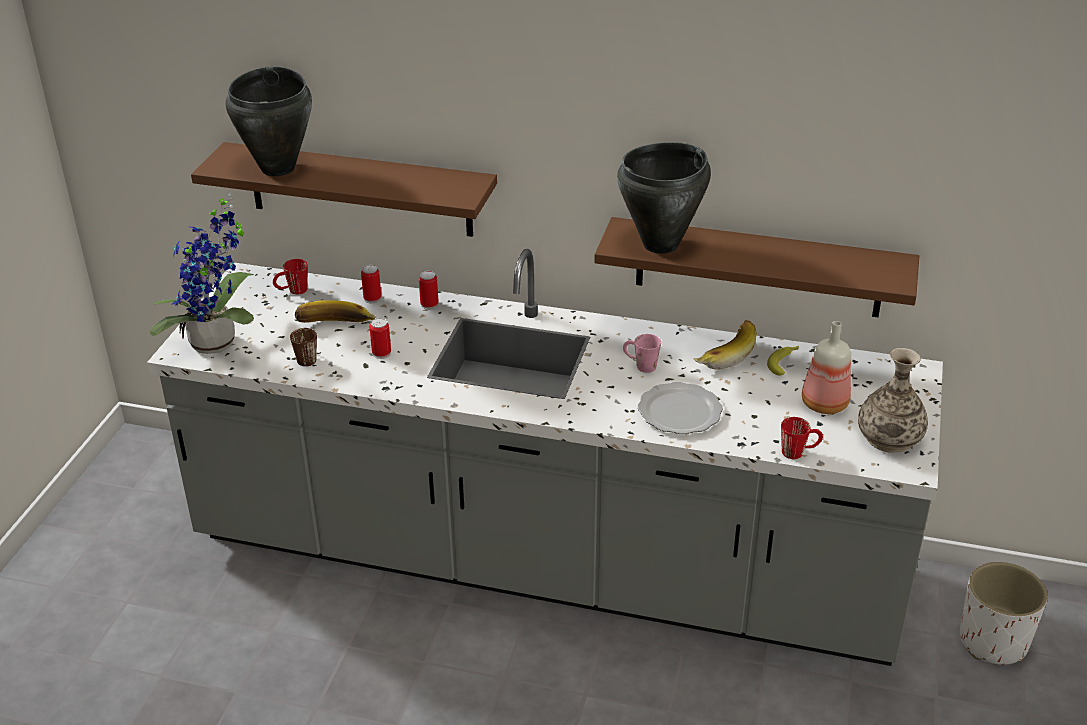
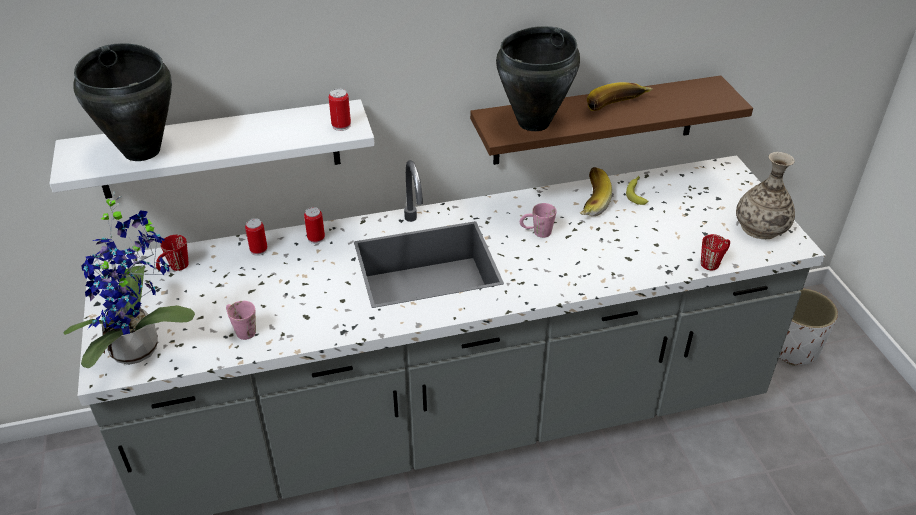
camera: 30 degrees left, 5 degrees up
brown shelf [191,142,497,237] -> white shelf [49,99,375,199]
brown mug [290,328,317,366] -> pink mug [226,301,256,340]
banana [295,300,377,323] -> banana moved to [587,82,652,111]
can [370,318,391,359] -> can moved to [329,89,351,131]
plate [638,382,723,434] -> none
bottle [802,321,851,414] -> none

